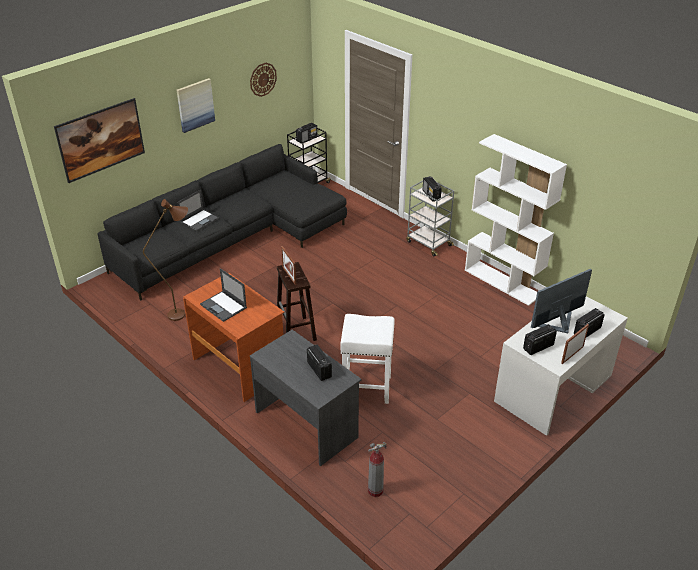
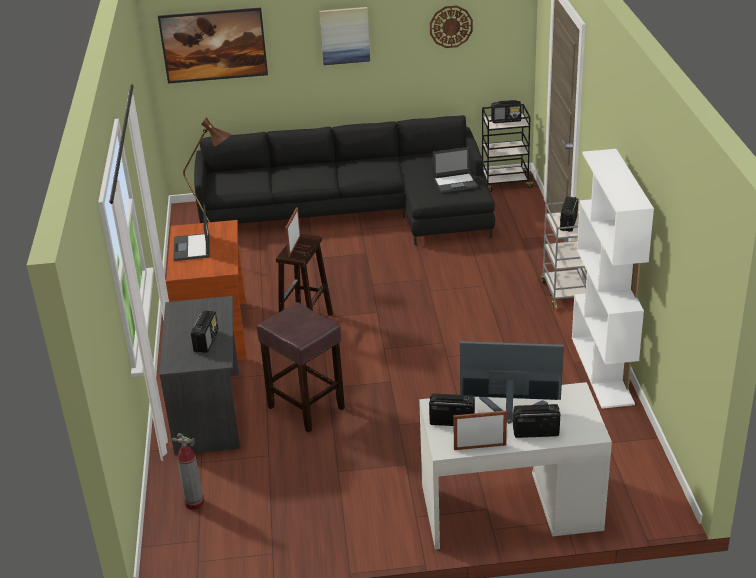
camera: 40 degrees right, 5 degrees down
laptop [177,190,219,231] -> laptop moved to [433,147,478,193]
white stool [340,314,395,404] -> brown stool [257,302,345,433]

